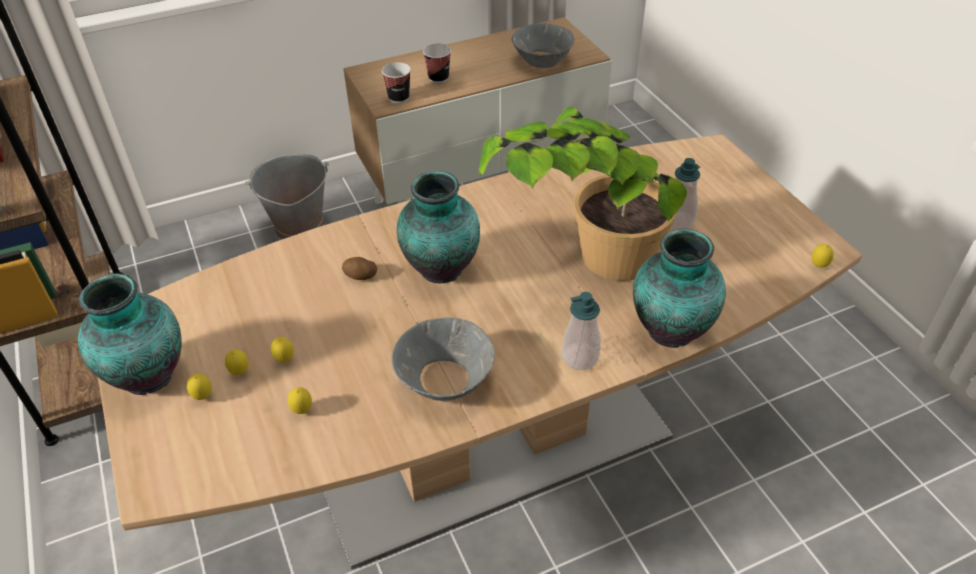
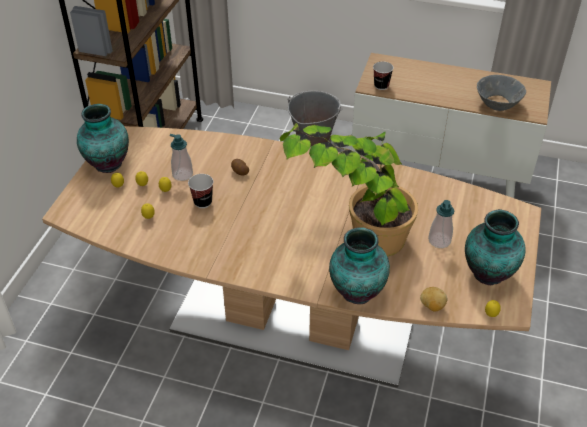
camera: 40 degrees right, 0 degrees up
grey bowl [391,317,495,401] -> none
vase [397,171,480,283] -> vase moved to [465,209,526,285]
cup [423,43,451,83] -> cup moved to [188,174,213,208]
soap dispenser [562,292,601,370] -> soap dispenser moved to [170,134,193,181]
none -> potato [420,287,447,311]

